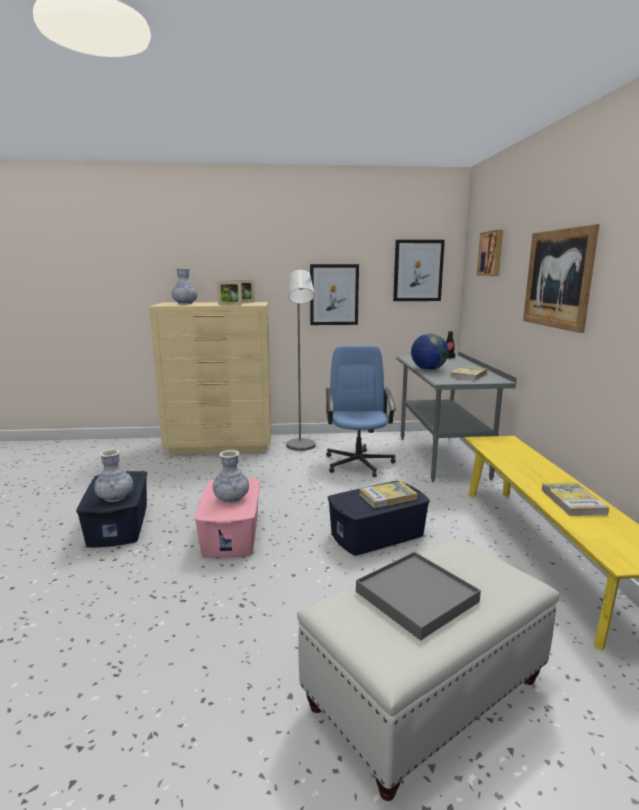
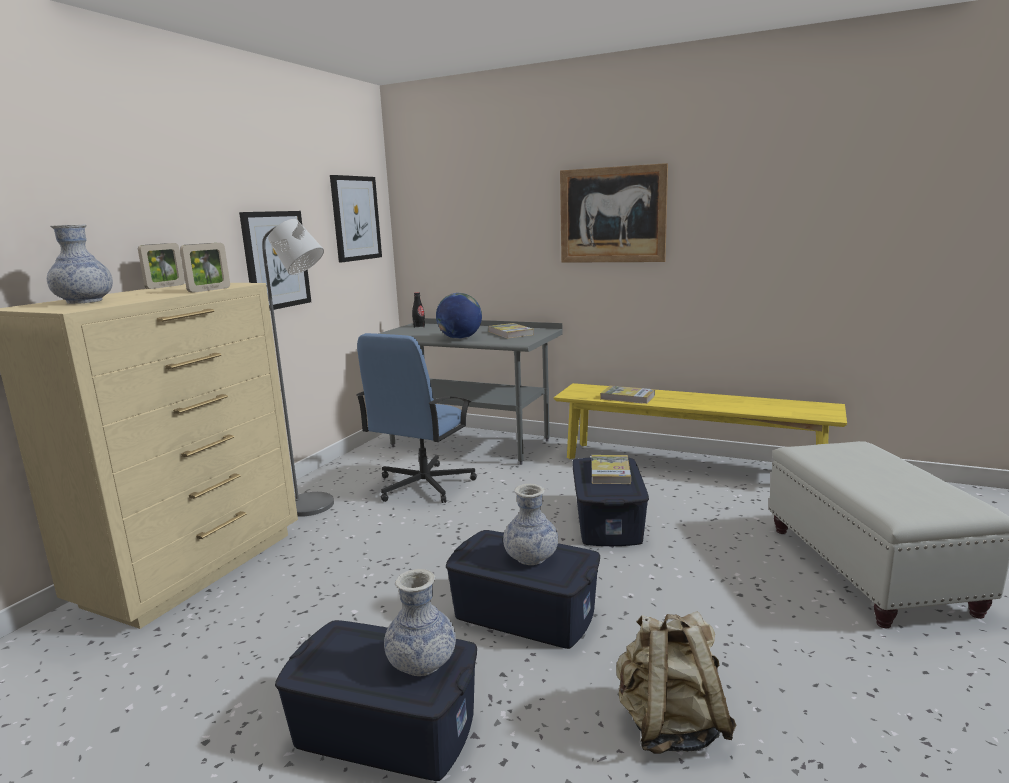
camera: 60 degrees left, 0 degrees up
pink storage box [194,478,260,558] -> blue storage box [446,530,600,649]
blue office chair [325,345,396,477] -> blue office chair turned 90 degrees counterclockwise [356,333,477,503]
grey tray [356,552,481,641] -> none
picture [477,230,503,276] -> none
book [541,483,609,516] -> book moved to [601,386,655,404]
none -> beige backpack [616,611,737,754]

